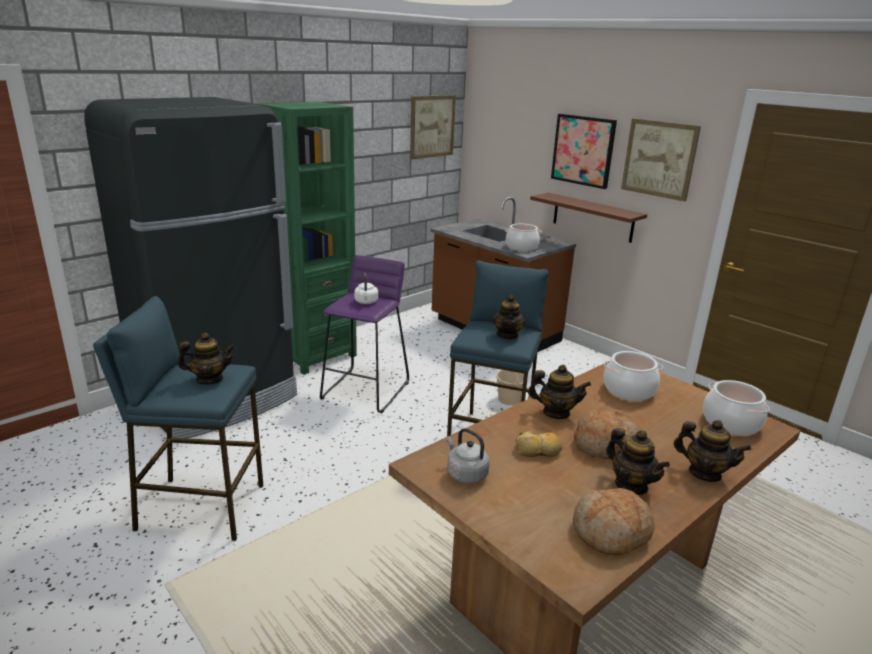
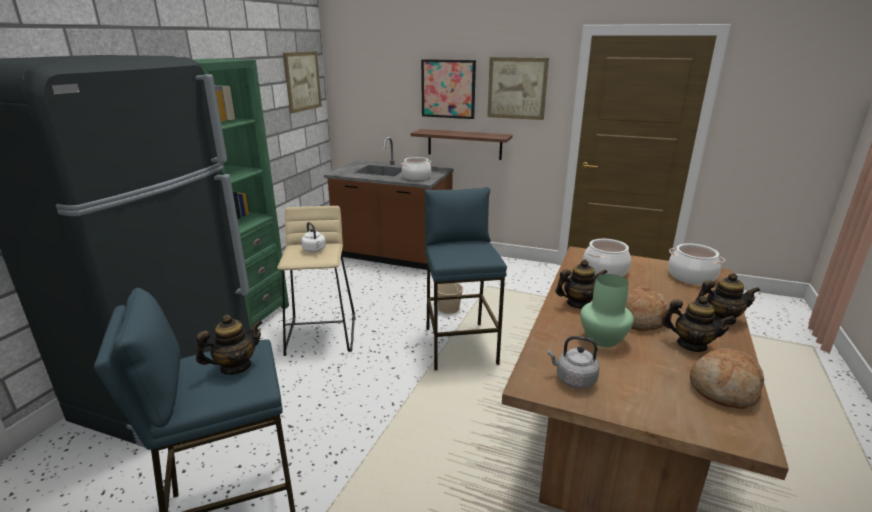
camera: 25 degrees left, 0 degrees up
purple stool [320,255,409,413] -> beige stool [277,206,356,356]
teapot [493,295,525,340] -> none
bread [515,431,563,457] -> green vase [580,274,634,348]

